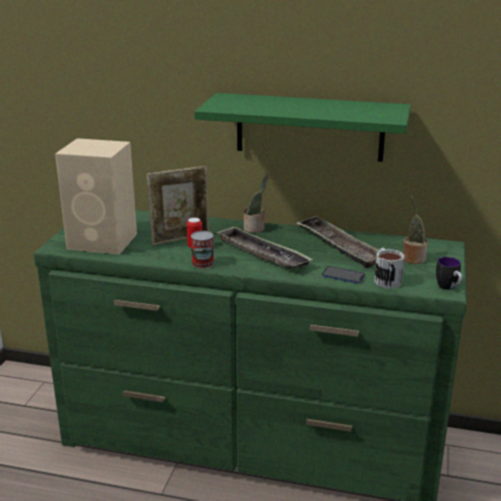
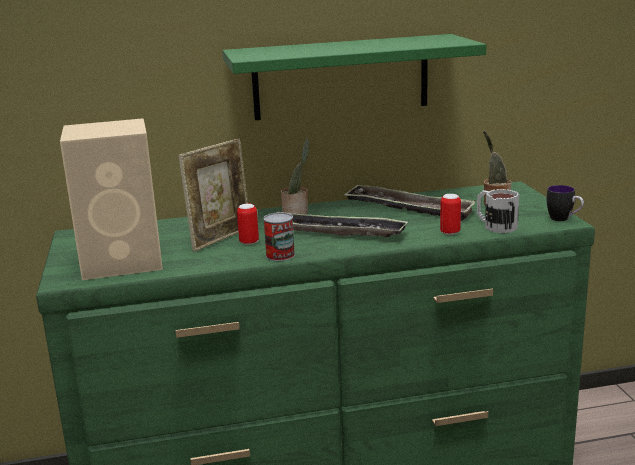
camera: 25 degrees left, 5 degrees down
phone [322,266,365,284] -> can [440,194,461,235]

